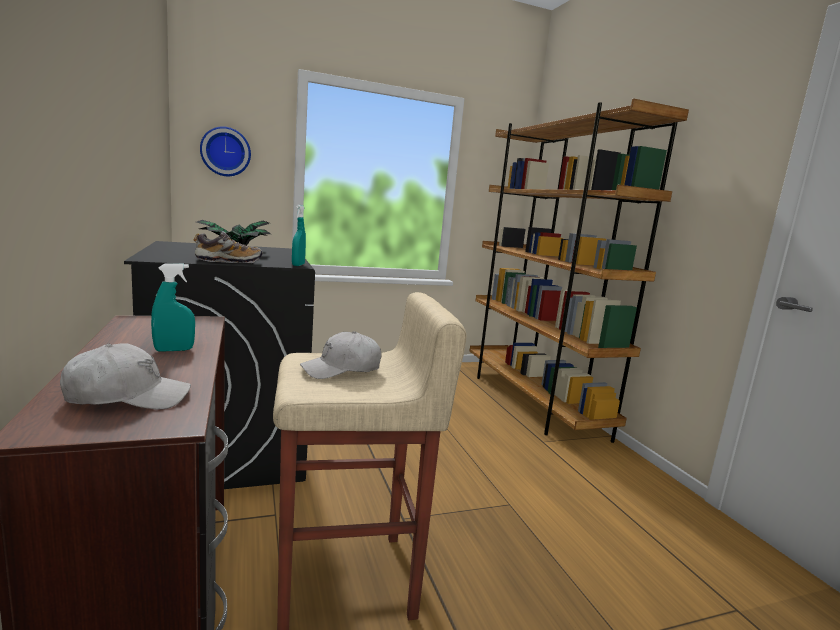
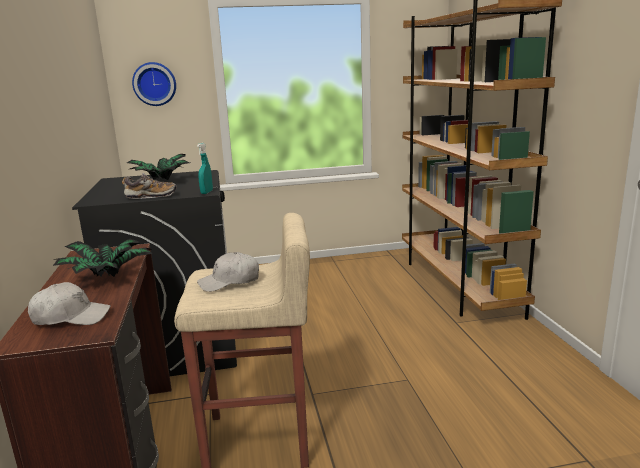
camera: 10 degrees right, 5 degrees up
turquoise spray bottle [151,263,195,352] -> potted plant [53,238,152,277]

